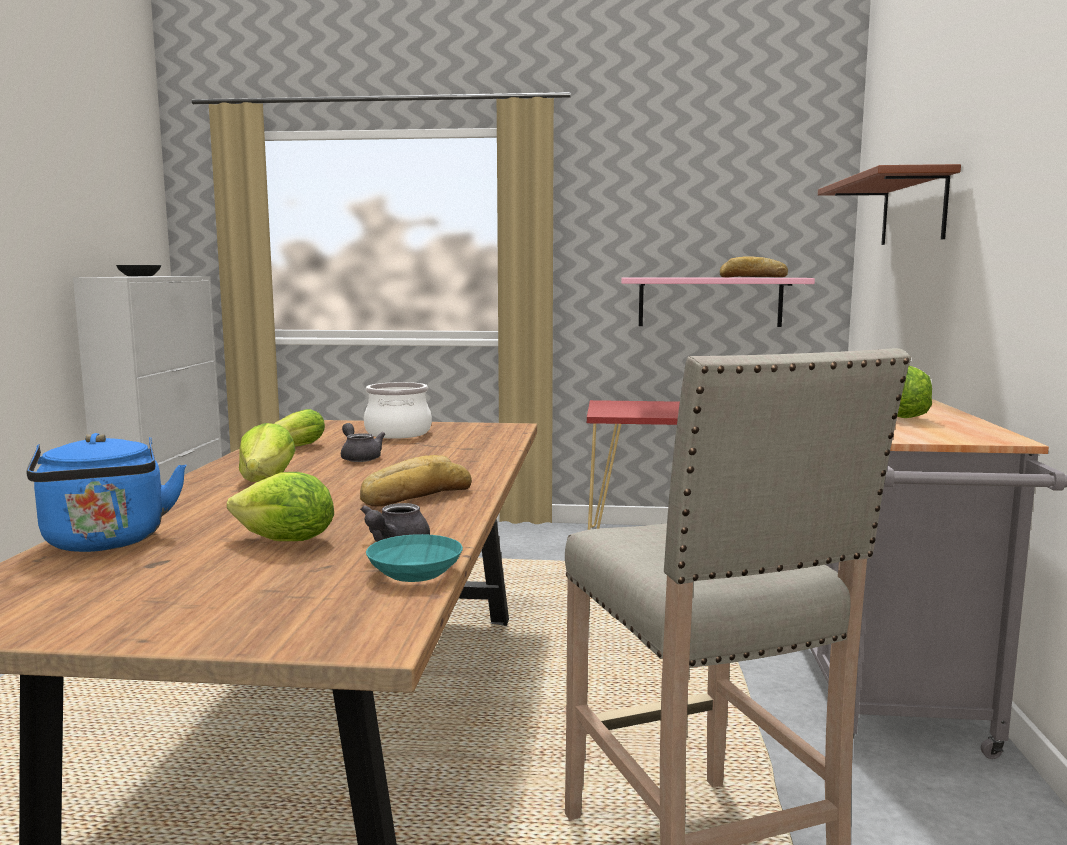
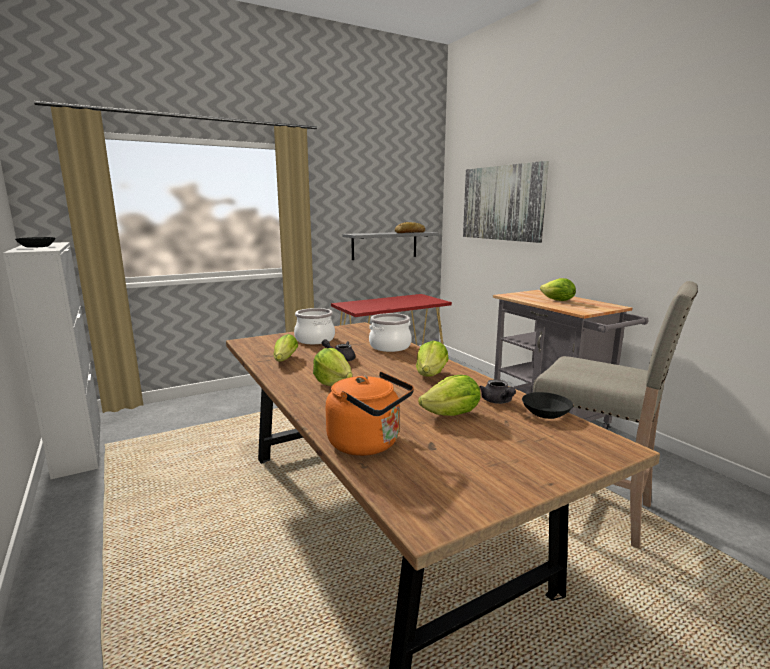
camera: 35 degrees left, 5 degrees up
blue kettle [27,433,186,552] -> orange kettle [326,372,414,456]
bread [360,455,472,507] -> lettuce [416,341,448,377]
turquoise bowl [366,534,463,582] -> black bowl [522,392,573,419]
pink shelf [621,278,815,327] -> grey shelf [342,232,439,260]
brown shelf [818,164,961,245] -> picture [463,161,549,243]
none -> cooking pot [369,313,412,352]

